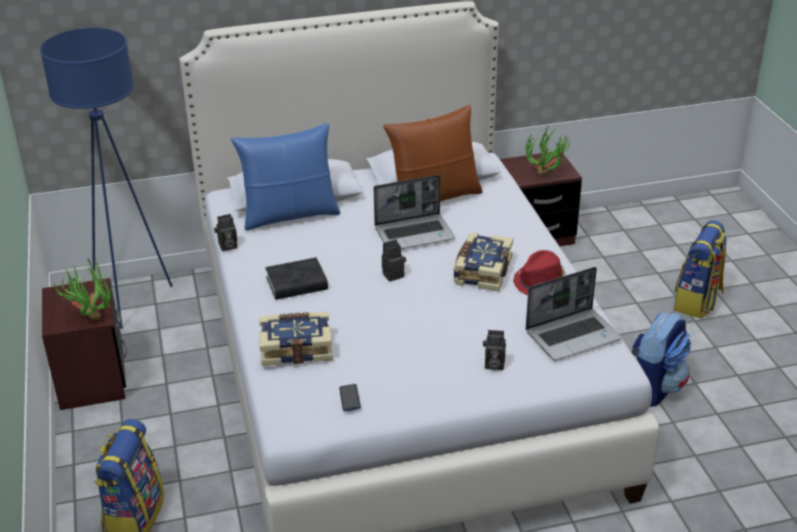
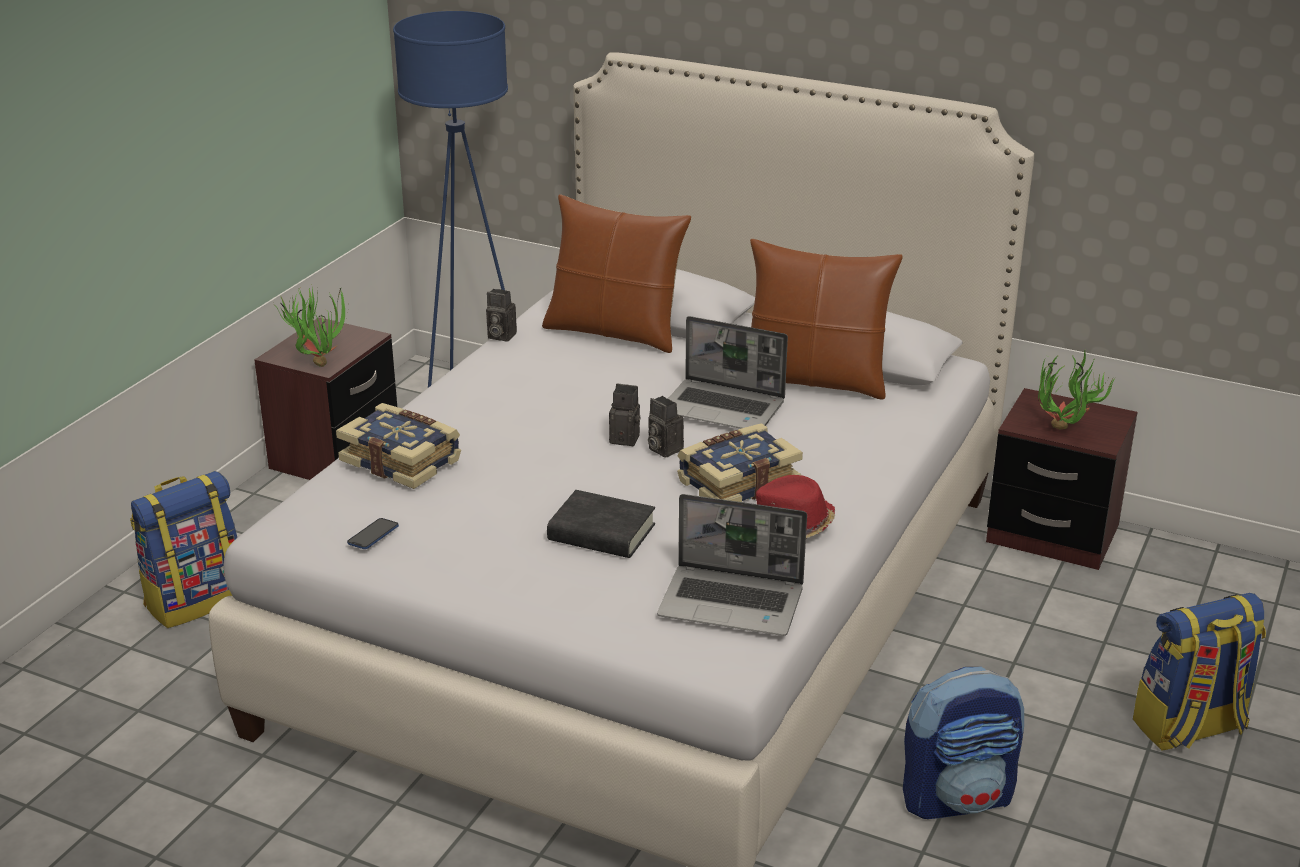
camera: 40 degrees right, 5 degrees down
blue pillow [231,123,340,230] -> brown pillow [542,195,691,353]
black book [265,257,328,300] -> black book moved to [547,490,655,558]
camera [483,330,506,370] -> camera moved to [648,396,684,458]

